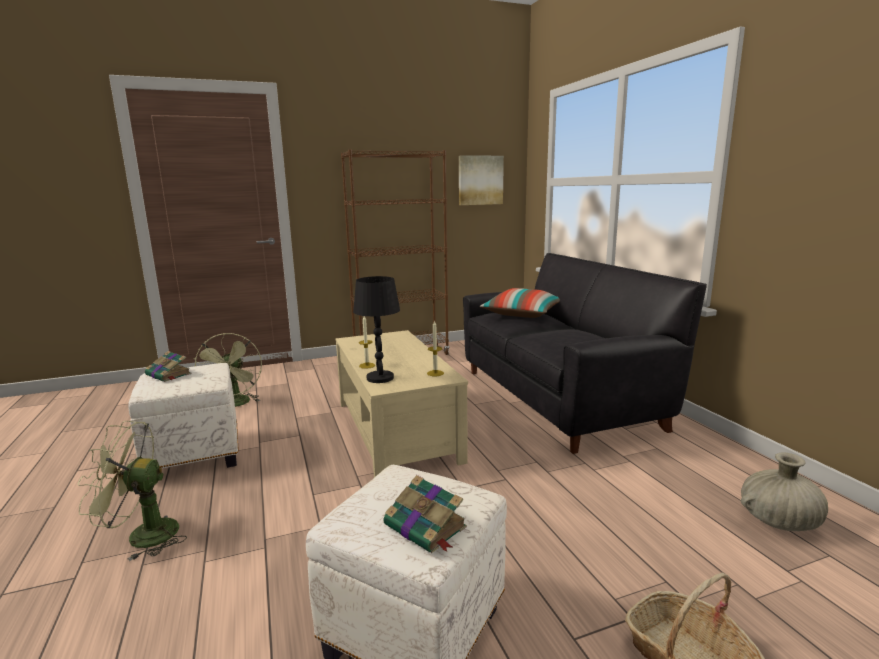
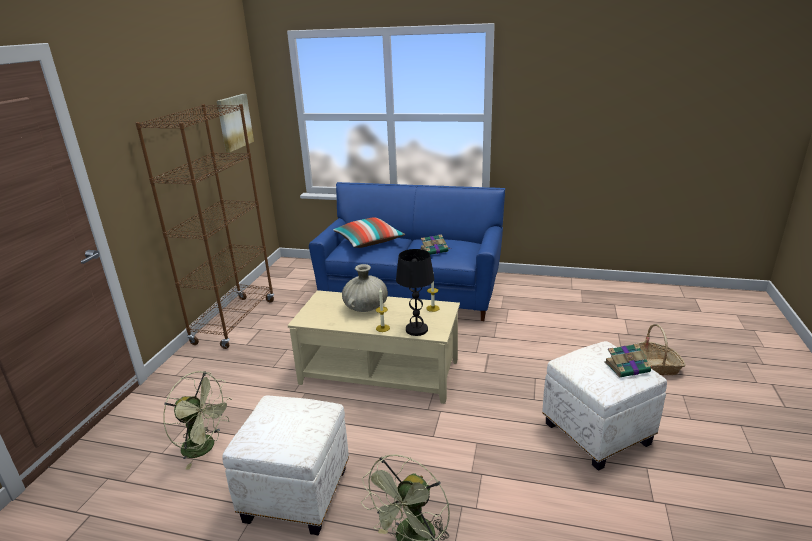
camera: 55 degrees left, 10 degrees up
book [145,351,192,382] -> book moved to [420,234,450,255]
black sofa [463,253,707,454] -> blue sofa [309,182,505,321]
beige vase [741,452,828,531] -> beige vase moved to [342,264,388,312]

